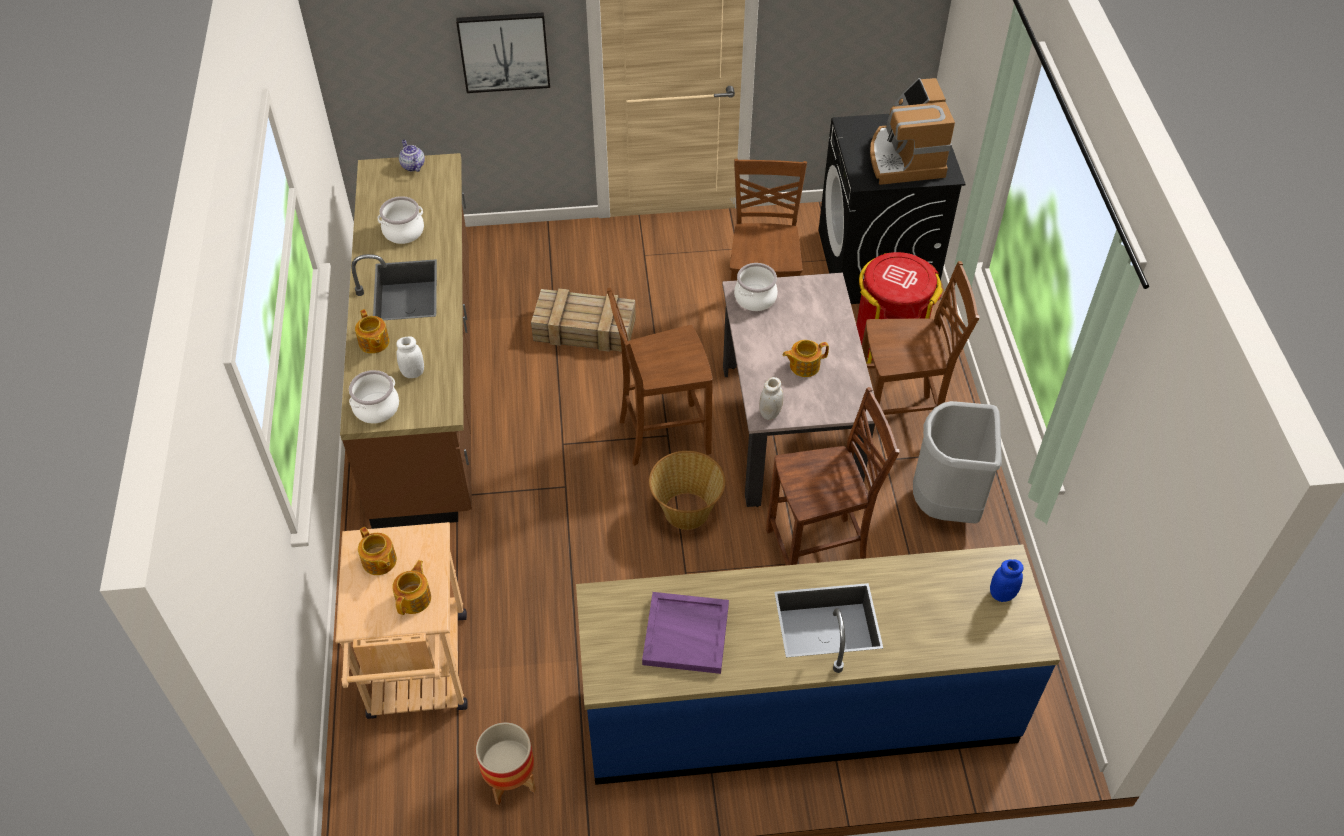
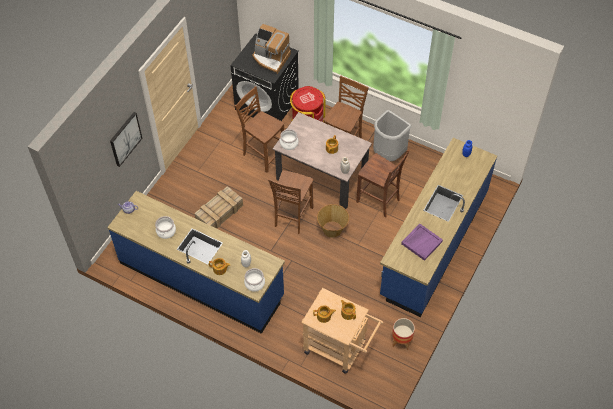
camera: 55 degrees left, 5 degrees up
brown counter [340,153,472,529] -> blue counter [107,191,285,334]
brown chair [766,387,900,565] -> brown chair turned 105 degrees clockwise [356,150,410,218]

